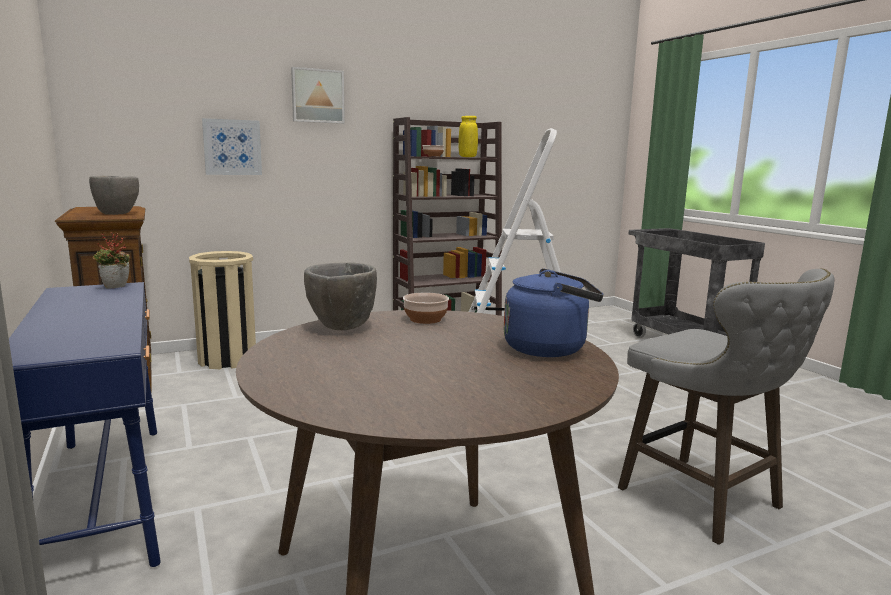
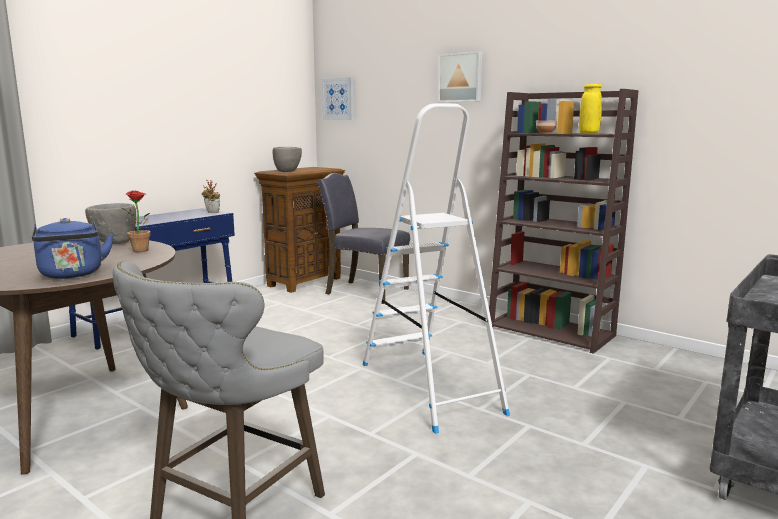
camera: 65 degrees right, 0 degrees up
beige trash can [189,251,256,369] -> grey chair [316,173,410,304]
picture [202,118,262,175] -> picture moved to [322,77,354,120]
bowl [403,293,449,324] -> potted plant [122,191,151,252]

